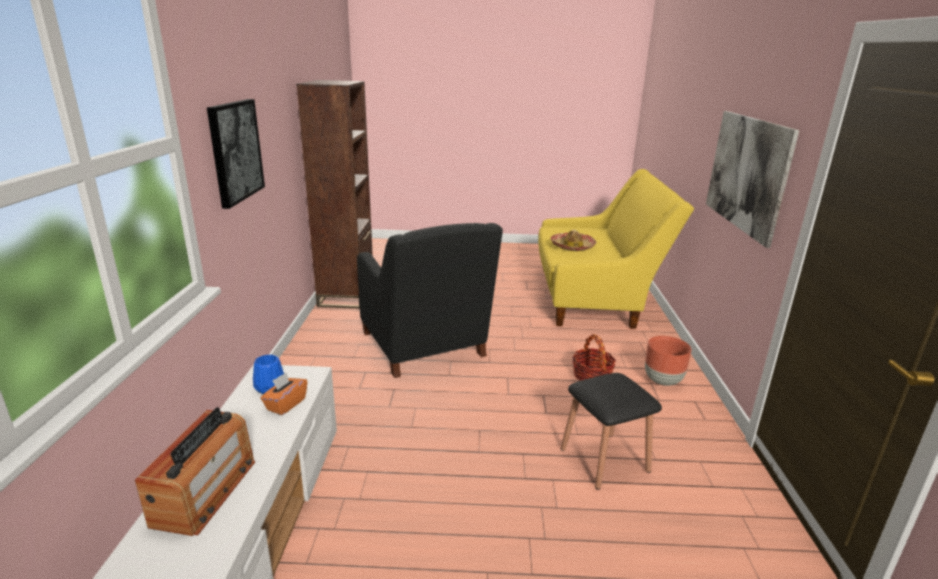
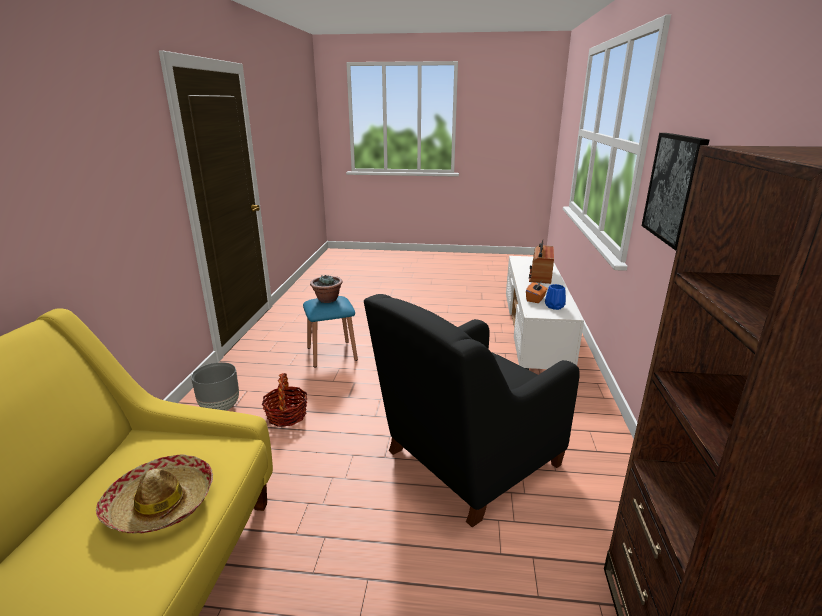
camera: 175 degrees left, 0 degrees up
black armchair [357,223,503,378] -> black armchair turned 105 degrees counterclockwise [364,294,580,527]
black stool [561,373,662,490] -> blue stool [303,296,358,368]
brown planter [645,336,691,386] -> grey planter [191,362,239,411]
picture [706,111,799,248] -> none
none -> potted plant [310,275,343,303]

